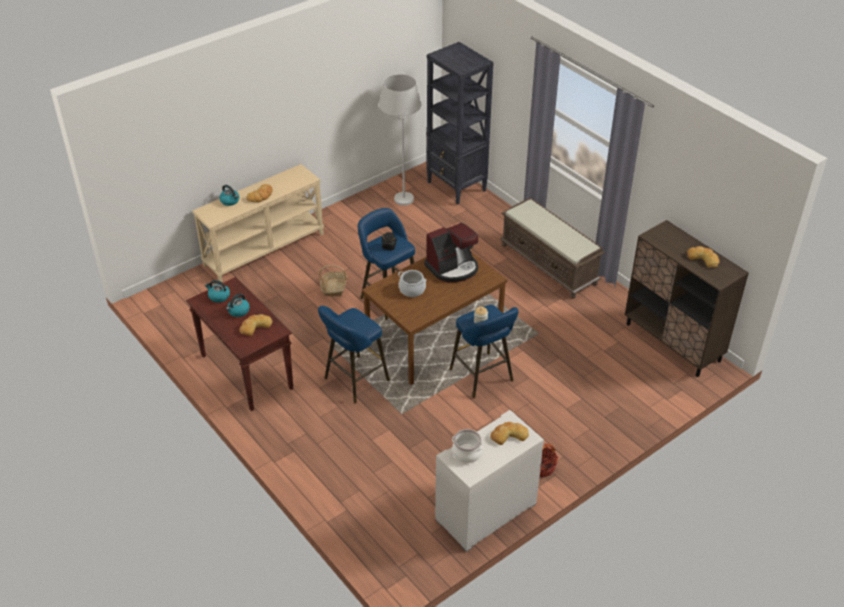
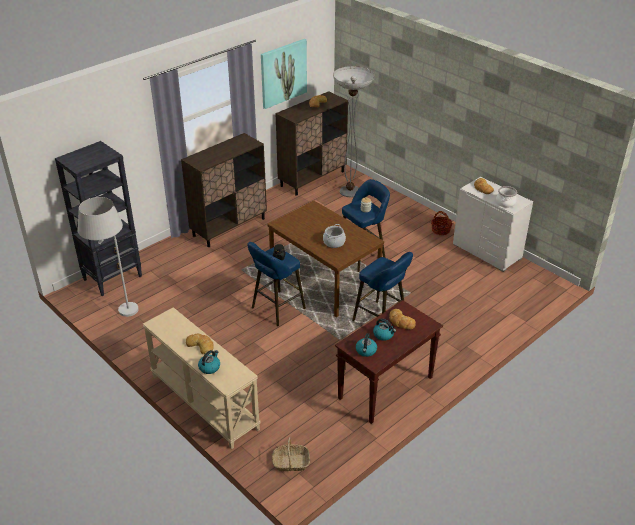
camera: 95 degrees left, 5 degrees down
basket [319,265,347,297] -> basket moved to [272,437,310,471]
coffee machine [424,223,478,283] -> none
brown bench [500,198,605,298] -> brown cabinet [181,133,267,247]
none -> picture [261,39,307,109]
none -> floor lamp [333,66,374,197]

